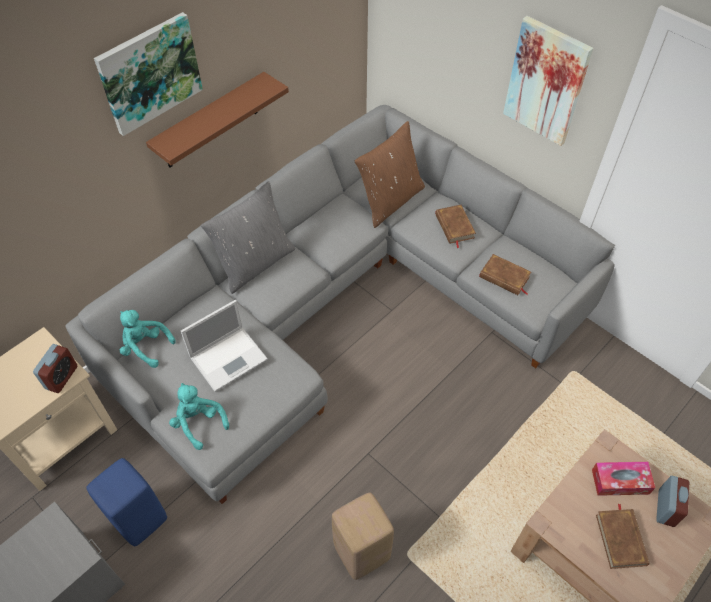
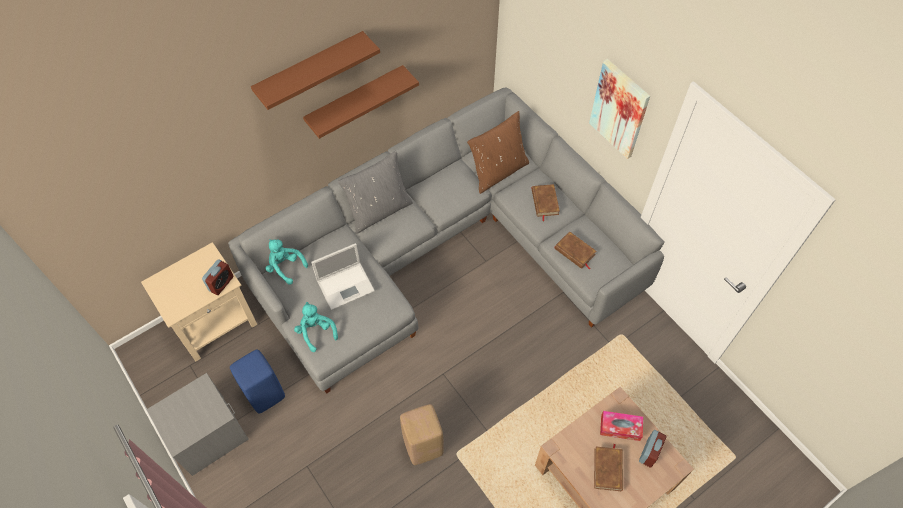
camera: 10 degrees right, 5 degrees up
picture [94,12,203,136] -> brown shelf [251,31,380,110]

